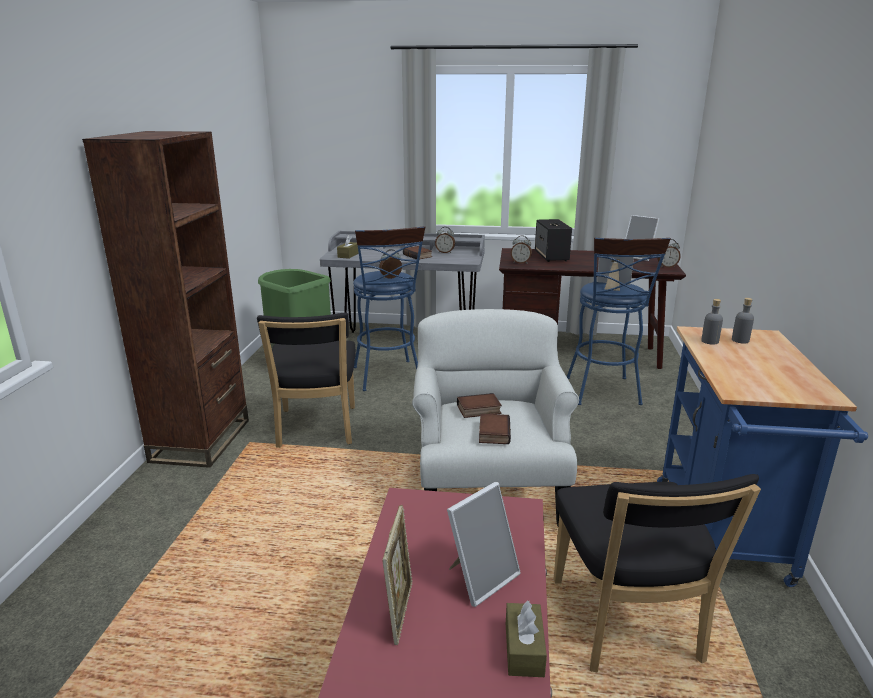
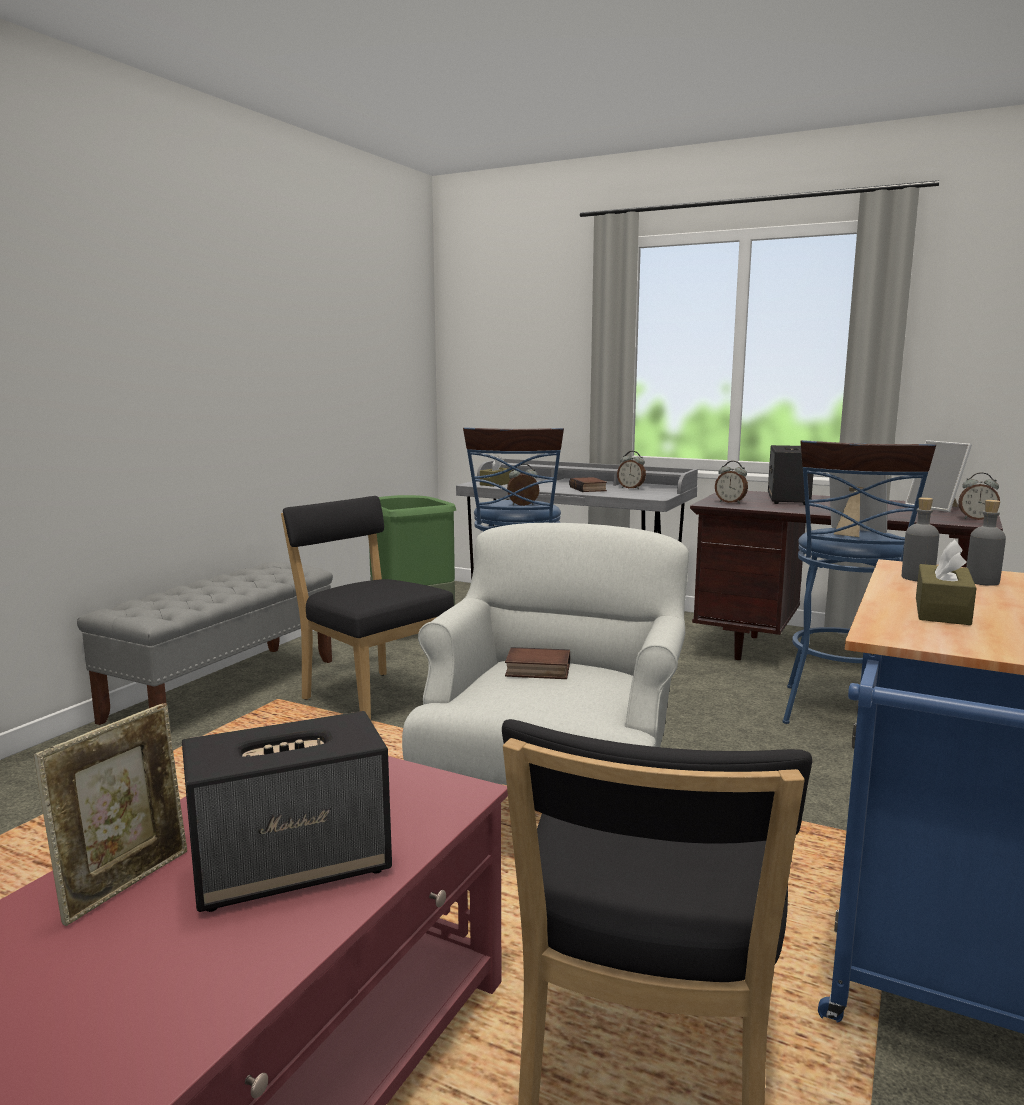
camera: 20 degrees right, 10 degrees down
brown bookcase [82,131,249,468] -> grey bench [77,562,333,725]
black chair [257,313,356,448] -> black chair turned 120 degrees clockwise [281,496,454,720]
picture frame [447,482,521,607] -> speaker [182,711,392,912]
book [479,414,511,444] -> none
brown tissue box [506,600,547,677] -> brown tissue box moved to [916,540,976,625]

